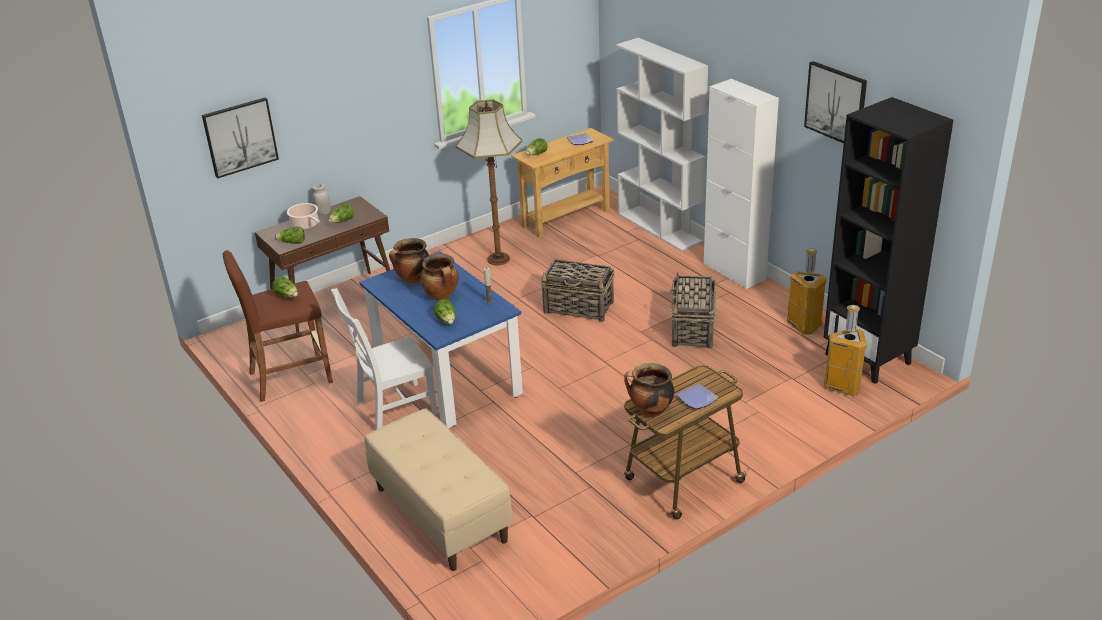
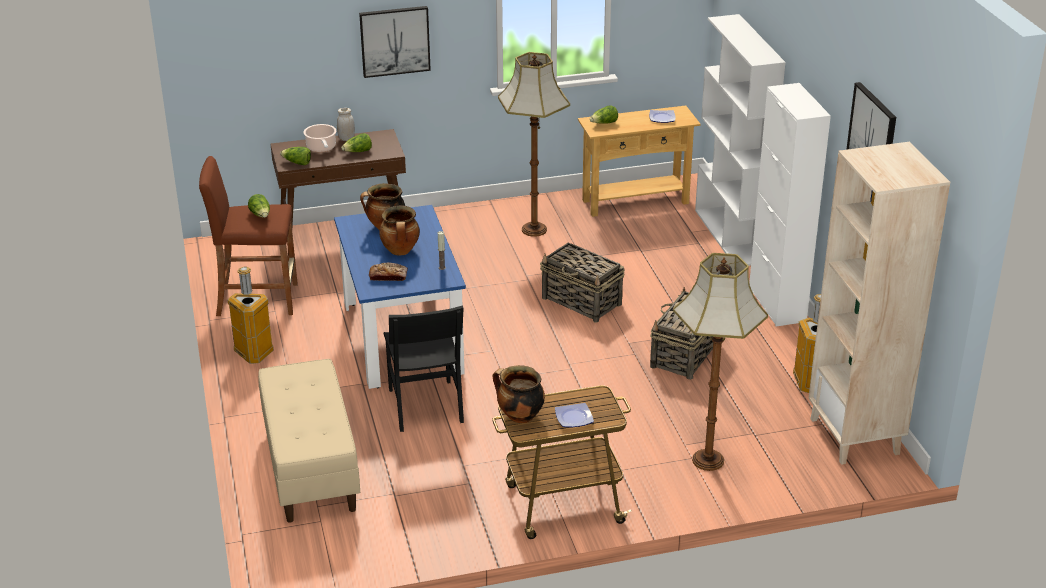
camera: 20 degrees right, 0 degrees up
picture [202,97,279,179] -> picture moved to [359,6,431,78]
white chair [331,288,438,430] -> none
lettuce [434,299,456,324] -> bread [369,263,408,281]
black bookcase [824,97,953,384] -> beige bookcase [808,142,950,465]
trash can [824,305,867,396] -> trash can moved to [227,267,274,364]
none -> black chair [384,305,464,432]
none -> floor lamp [673,253,768,471]

